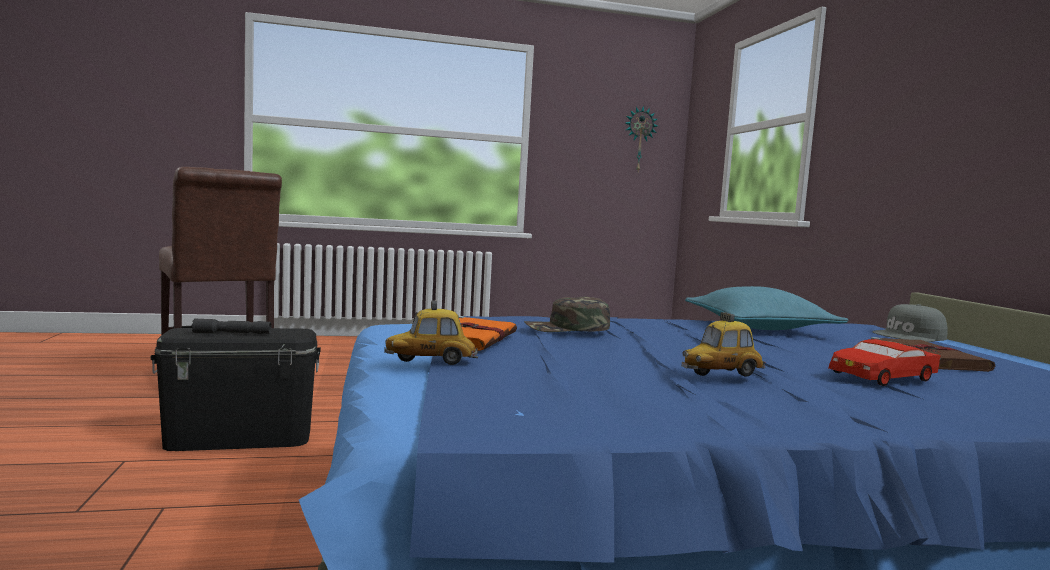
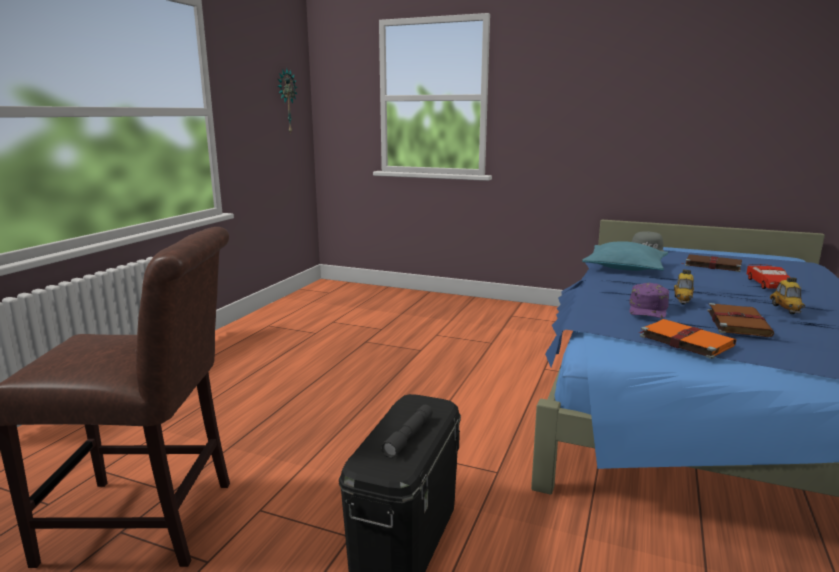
camera: 55 degrees left, 10 degrees up
toy car [384,300,478,365] -> toy car moved to [674,270,694,305]
green cap [524,296,610,332] -> purple cap [629,283,669,318]
none -> brown book [707,303,774,337]

